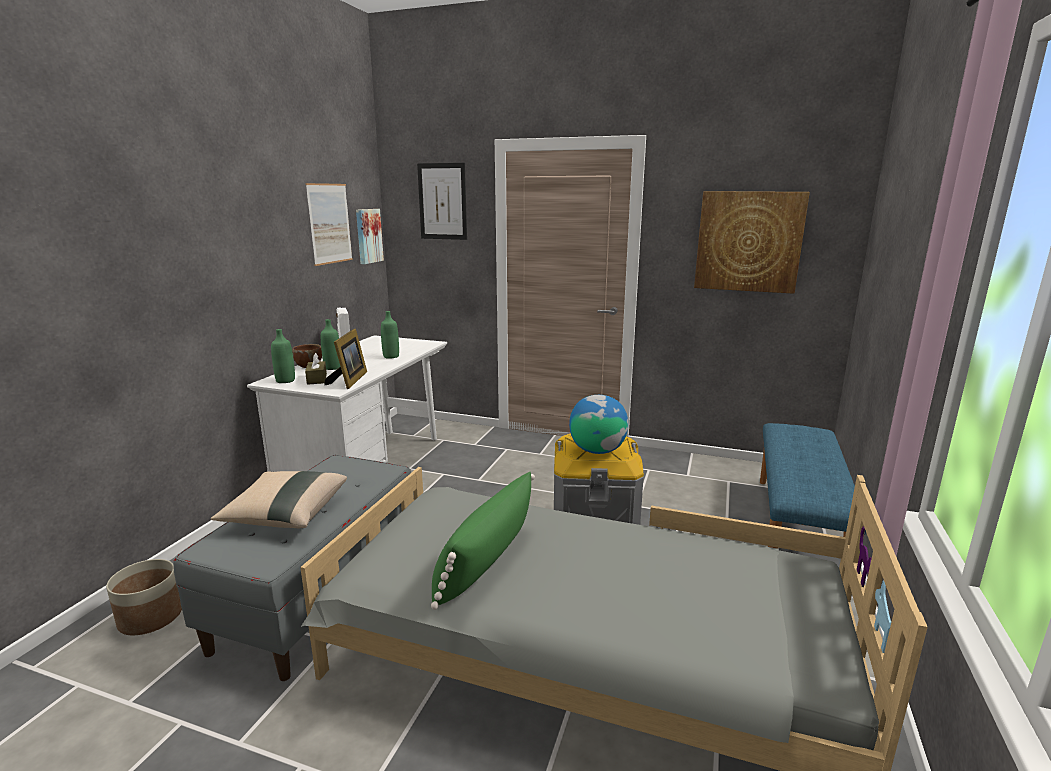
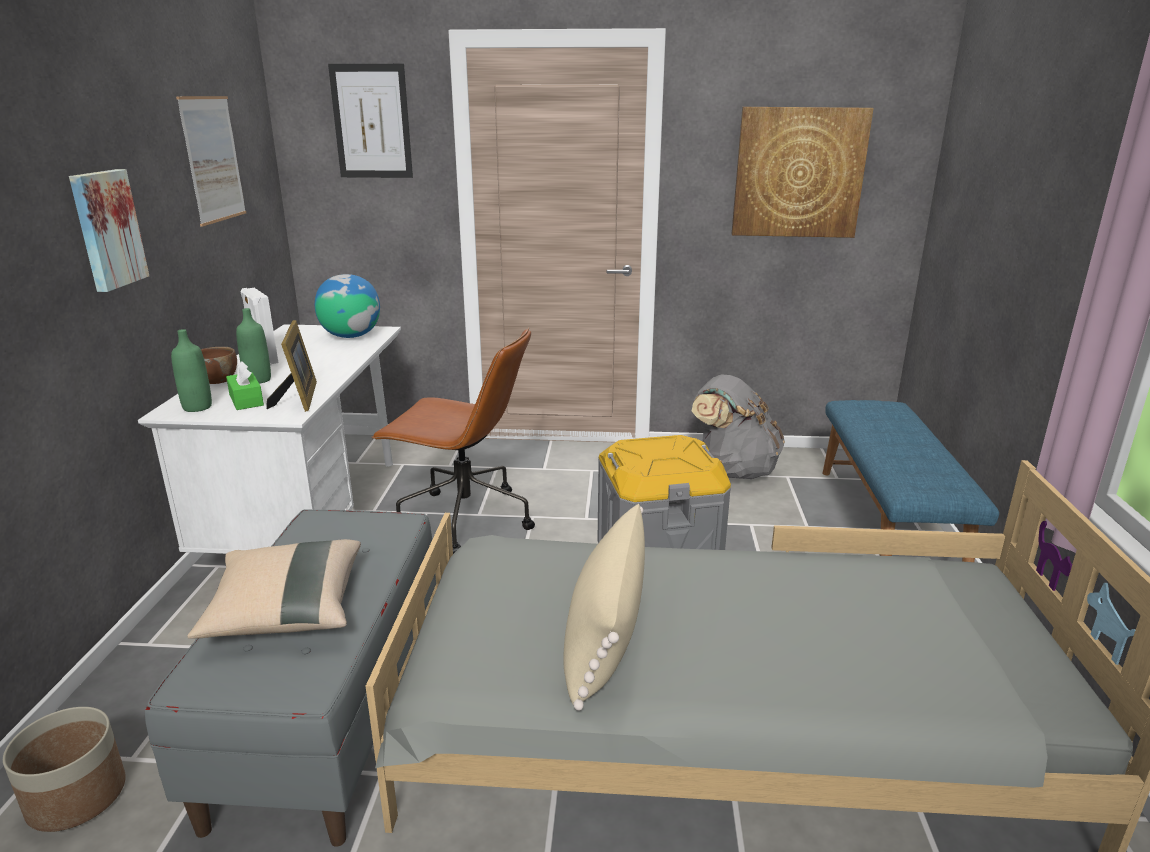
camera: 15 degrees left, 5 degrees up
brown tissue box [305,353,327,385] -> green tissue box [226,361,264,410]
picture [356,209,384,264] -> picture moved to [69,169,149,292]
green bottle [381,311,399,359] -> none
green pillow [431,472,535,610] -> beige pillow [563,504,645,711]
globe [569,395,628,454] -> globe moved to [315,274,380,338]
none -> brown office chair [371,328,535,554]
none -> grey backpack [692,374,785,479]

